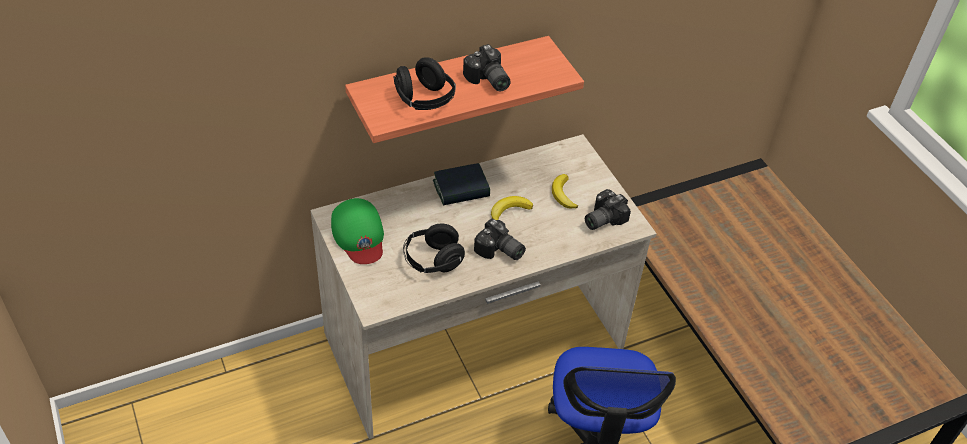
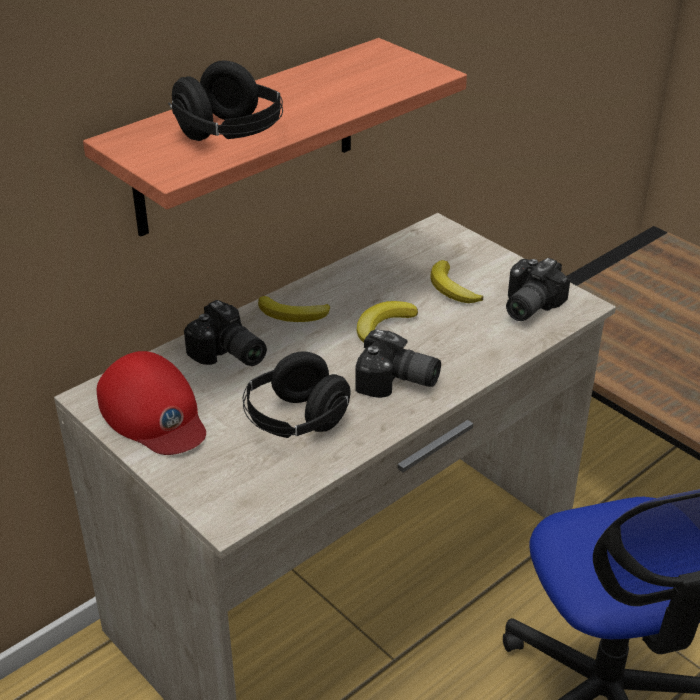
camera: 15 degrees left, 10 degrees down
green cap [331,198,384,264] -> red cap [97,351,206,455]
book [433,163,490,205] -> banana [258,296,330,322]
camera [463,44,511,91] -> camera moved to [184,300,267,366]

